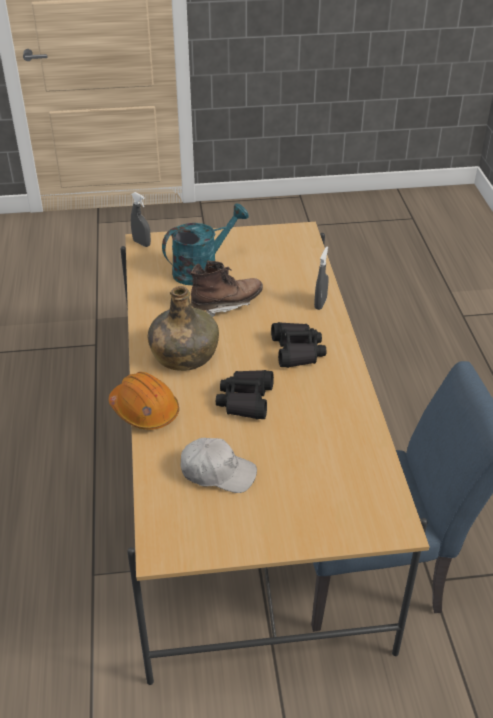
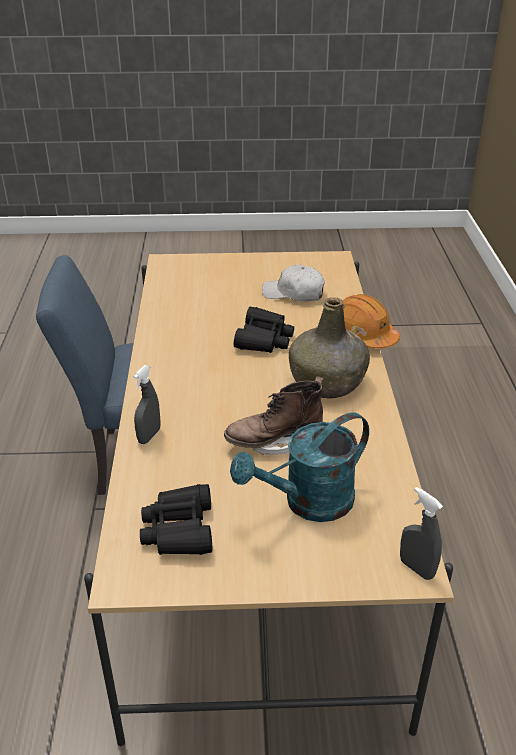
camera: 175 degrees left, 5 degrees down
black binoculars [271,322,326,368] -> black binoculars moved to [140,484,212,555]

